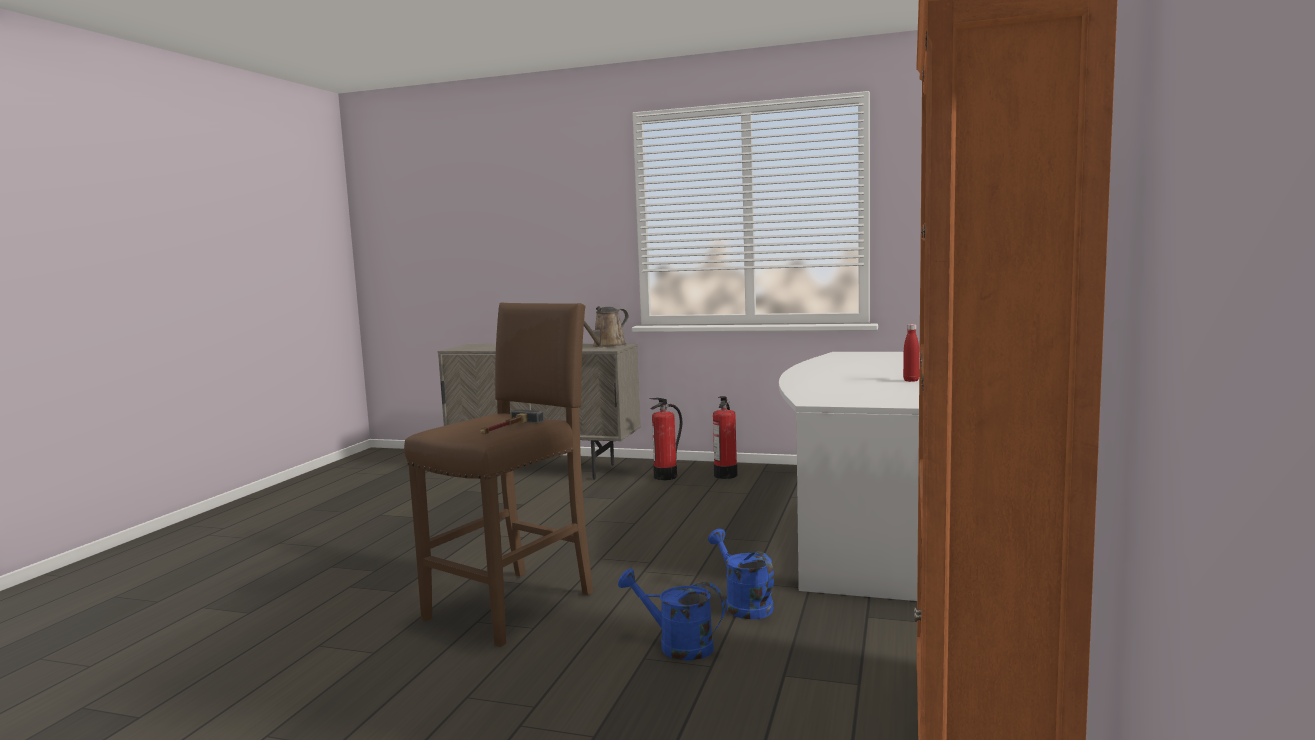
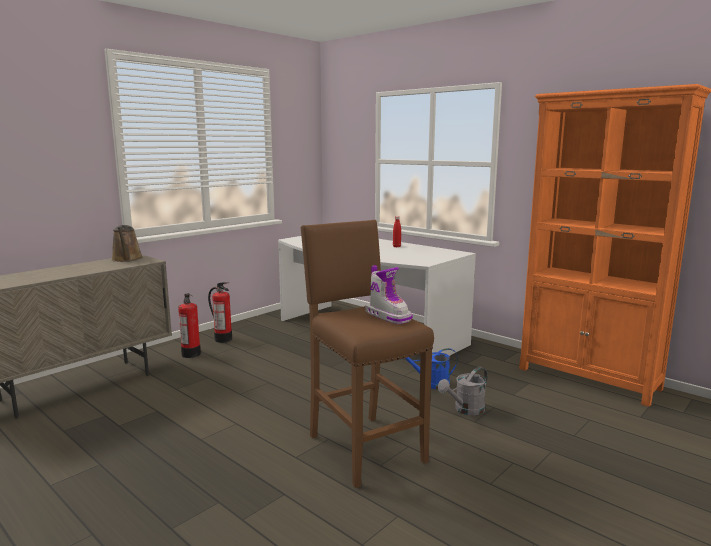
camera: 65 degrees left, 5 degrees up
hammer [480,409,544,434] -> boot [365,265,413,324]
blue watering can [618,569,725,661] -> grey watering can [438,367,488,415]

